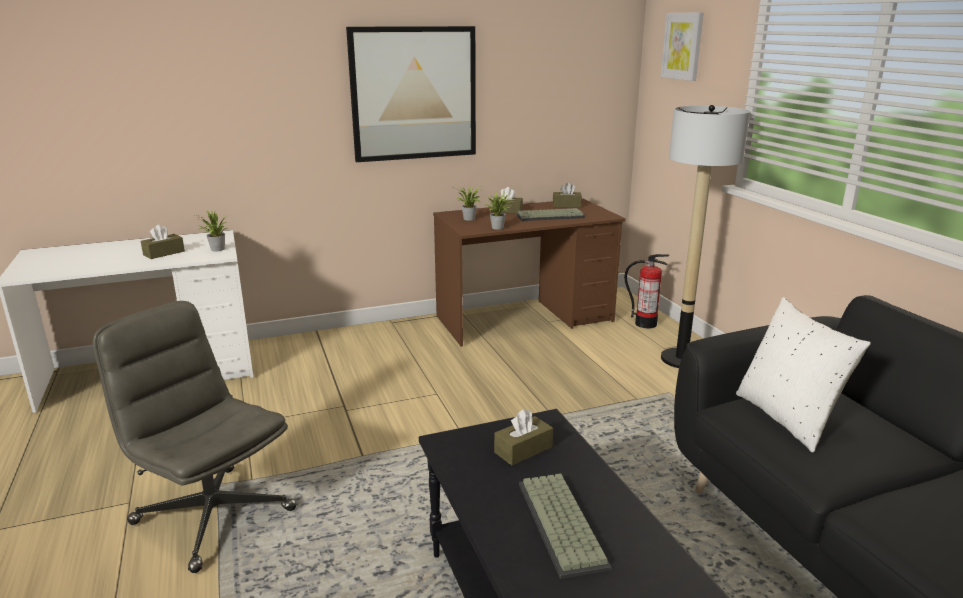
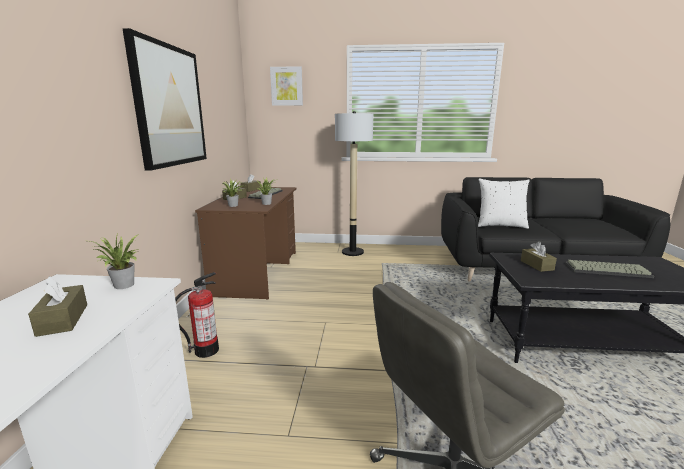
camera: 65 degrees left, 5 degrees down
fire extinguisher [624,254,669,328] -> fire extinguisher moved to [175,272,219,358]

